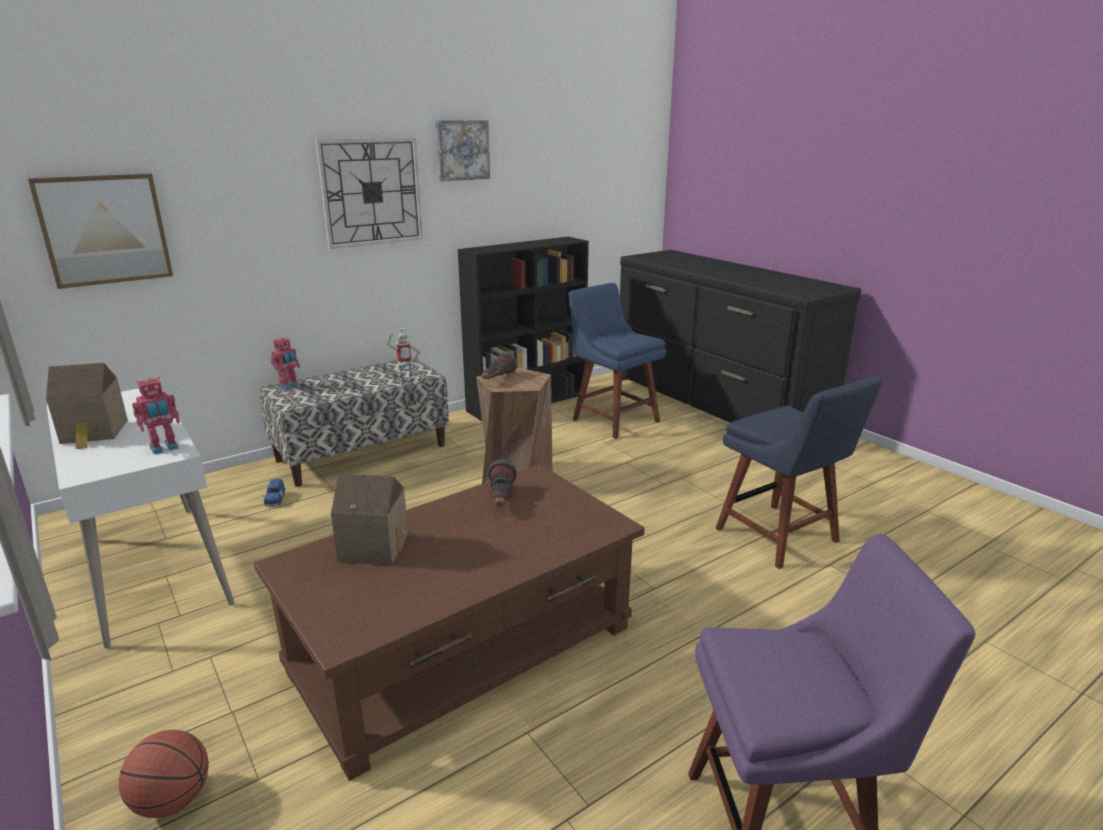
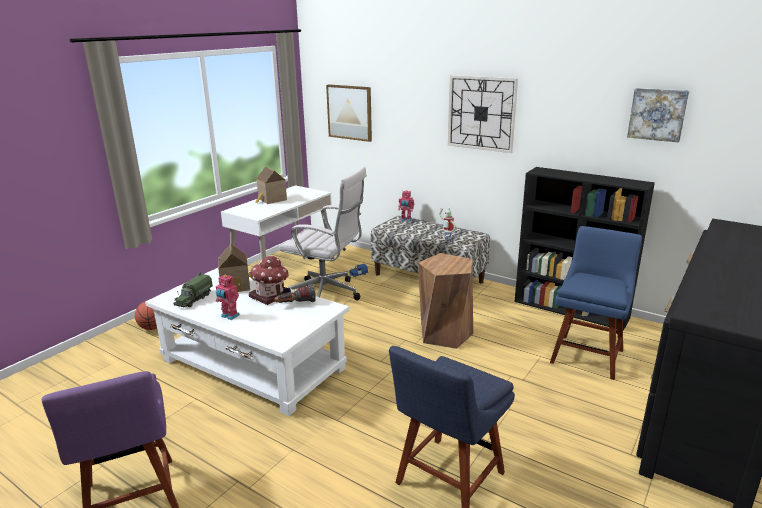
camera: 70 degrees right, 0 degrees up
toy robot [132,377,180,455] -> toy robot moved to [216,275,240,320]
brown coffee table [254,464,645,781] -> white coffee table [145,268,350,416]
picture [436,120,490,181] -> picture moved to [627,88,689,142]
flashlight [481,352,518,379] -> none
none -> toy truck [173,272,213,307]
none -> toy house [249,256,291,305]
none -> white office chair [279,167,367,301]

